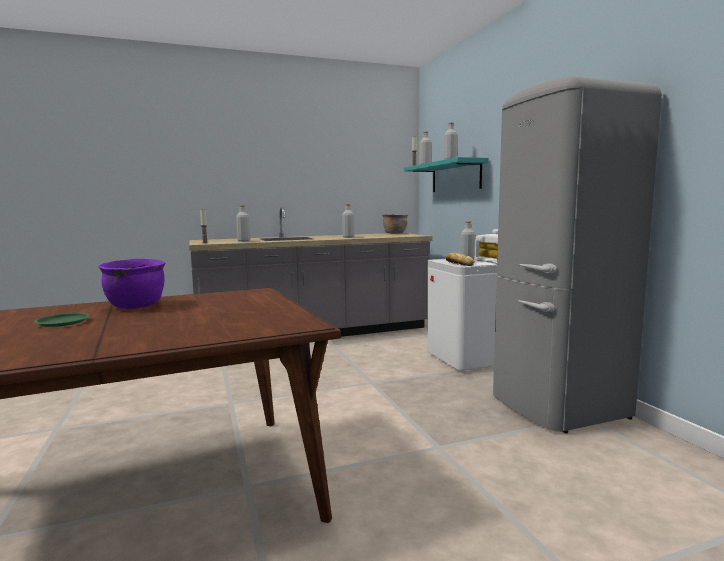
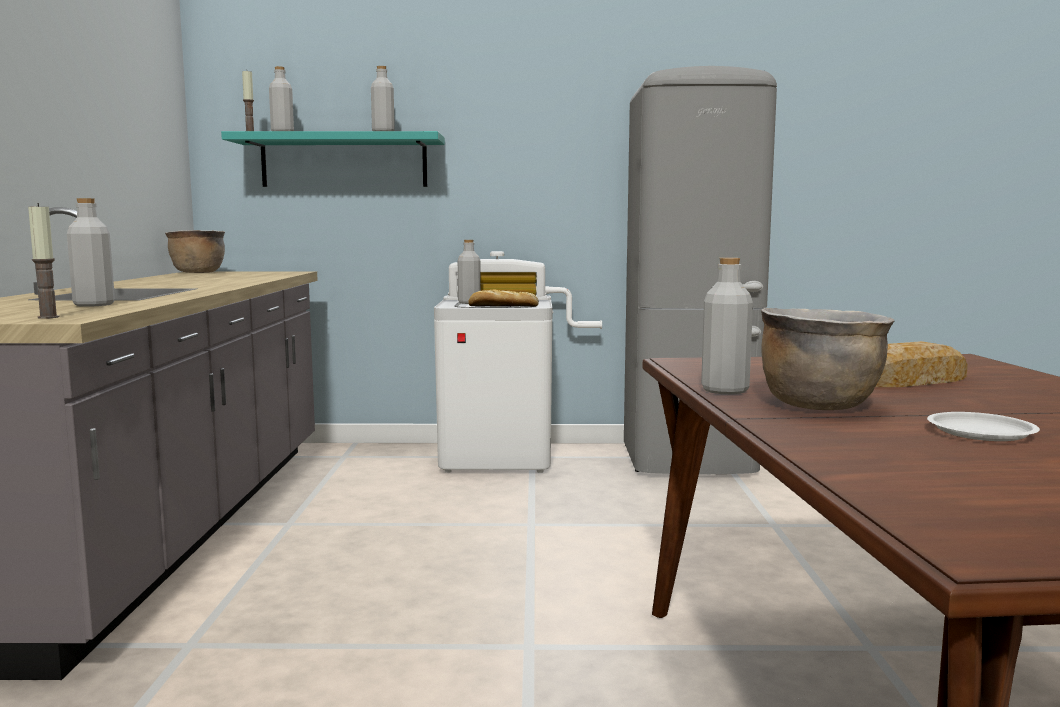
camera: 70 degrees left, 0 degrees up
green plate [34,313,90,327] -> white plate [927,412,1040,441]
purple cooking pot [98,259,165,309] -> brown cooking pot [761,308,894,410]
grey bottle [342,204,354,238] -> grey bottle moved to [701,258,753,394]
none -> bread [875,341,968,387]

